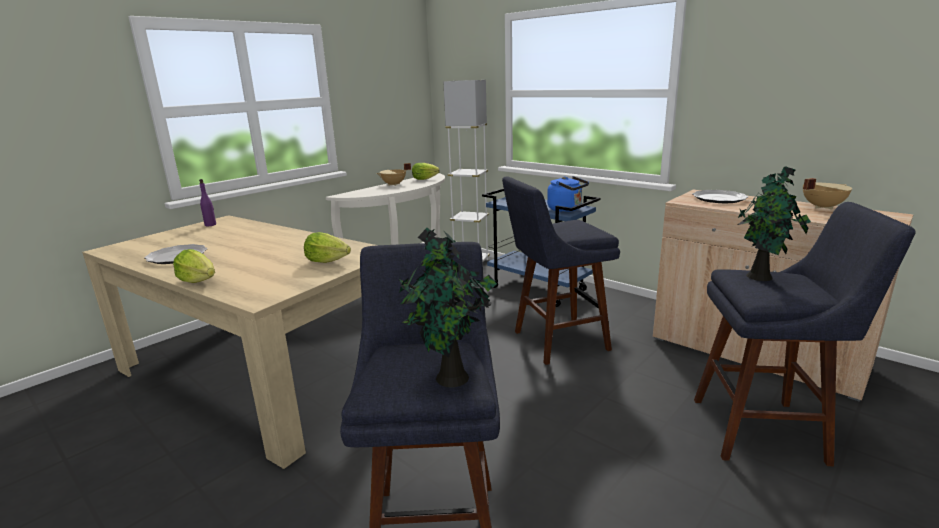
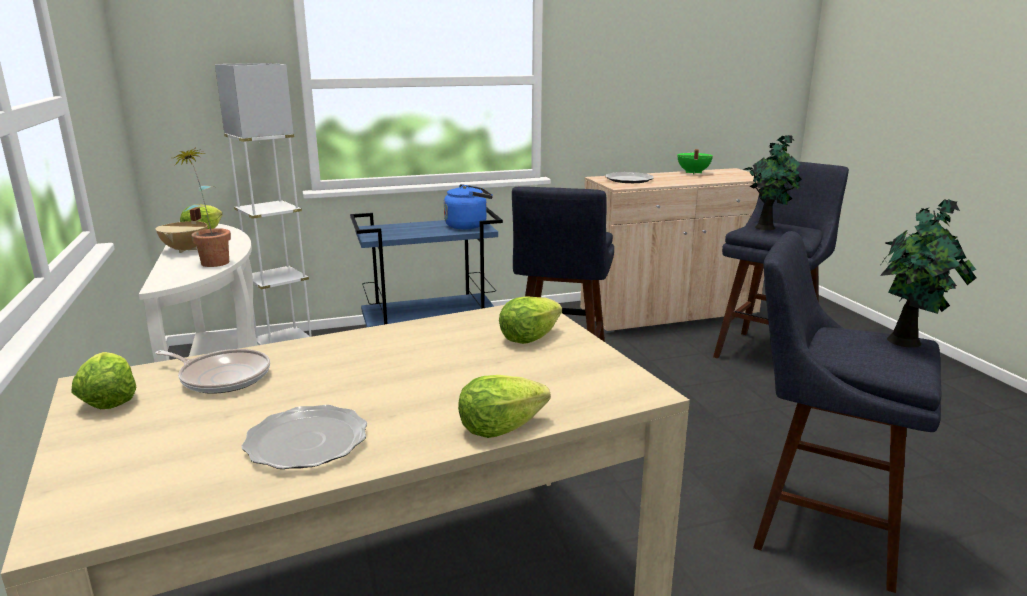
camera: 60 degrees left, 0 degrees up
purple bottle [199,179,216,226] -> lettuce [71,352,136,409]
beige cooking pot [803,178,852,209] -> green cooking pot [677,149,713,174]
none -> frying pan [155,349,270,394]
none -> potted plant [174,147,231,267]

